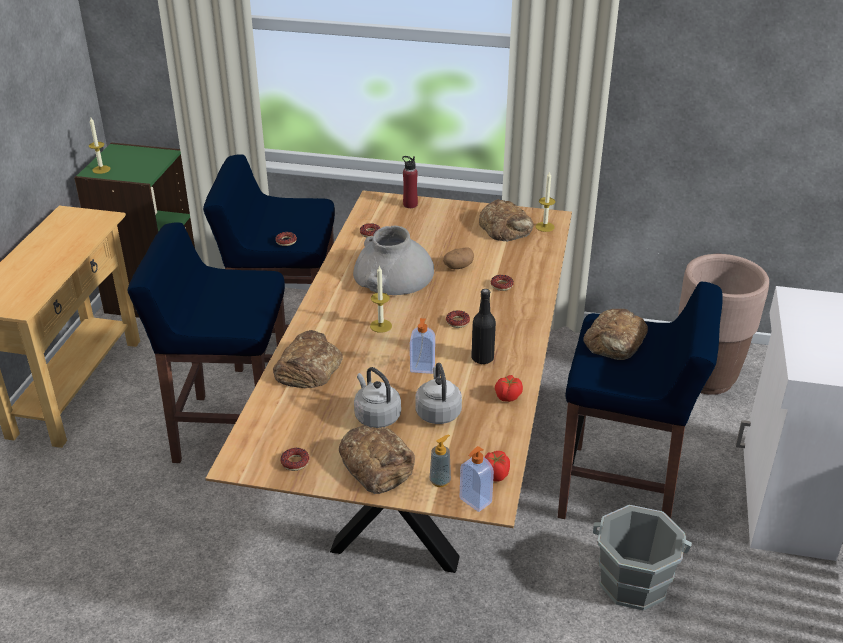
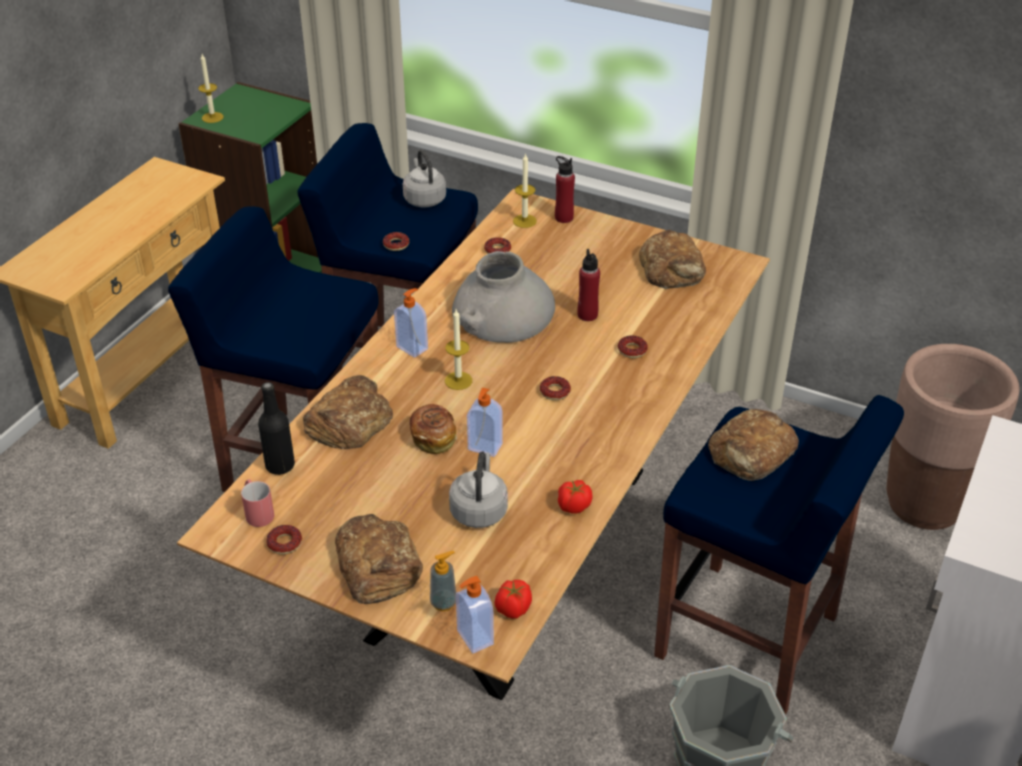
camera: 15 degrees right, 5 degrees up
grey kettle [354,367,401,428] -> grey kettle moved to [403,150,446,208]
potato [443,247,474,269] -> red bottle [577,249,600,321]
black bottle [471,289,496,364] -> black bottle moved to [258,382,295,475]
candle [535,171,555,232] -> candle moved to [513,153,537,228]
none -> red mug [241,479,274,527]
none -> soap dispenser [394,288,428,358]
none -> bread [410,404,457,454]

